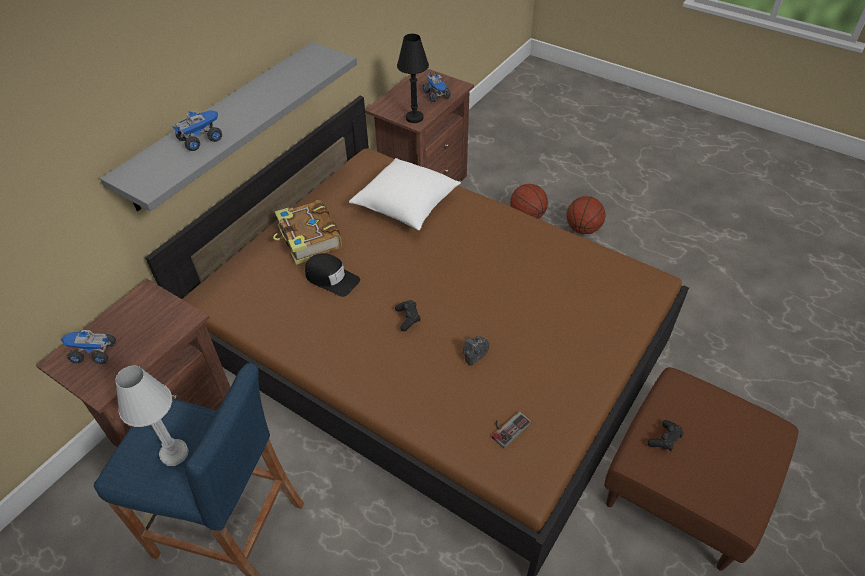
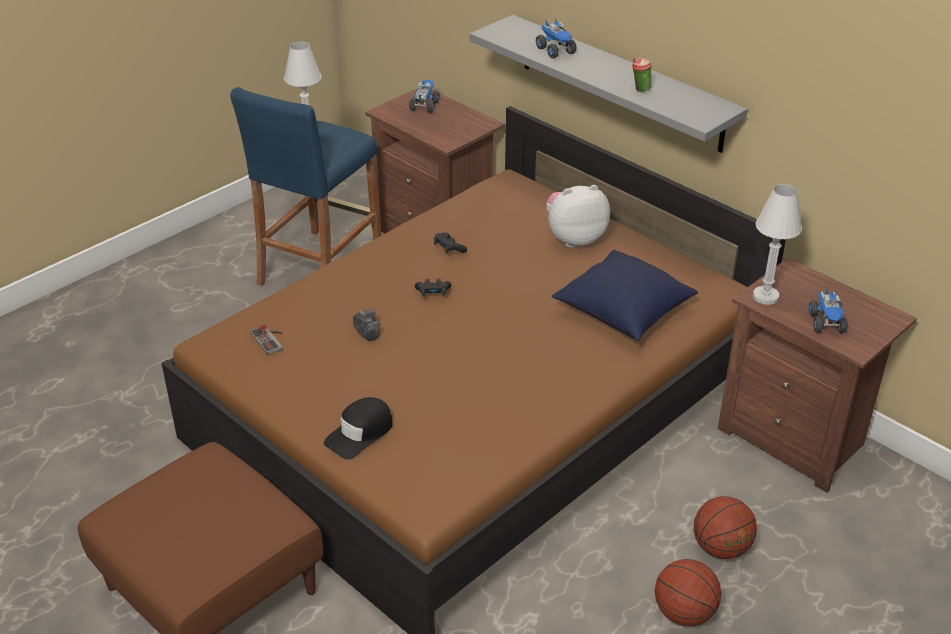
camera: 100 degrees right, 10 degrees down
book [273,200,342,265] -> plush toy [546,185,610,247]
black cap [305,253,360,297] -> black cap moved to [324,397,393,459]
white pillow [349,158,461,230] -> blue pillow [552,250,698,341]
black table lamp [397,34,429,123] -> white table lamp [753,184,802,305]
toy truck [423,71,451,102] -> toy truck turned 75 degrees counterclockwise [809,288,848,333]
black game controller [647,420,684,452] -> black game controller moved to [434,232,467,254]
none -> cup [632,58,652,92]

